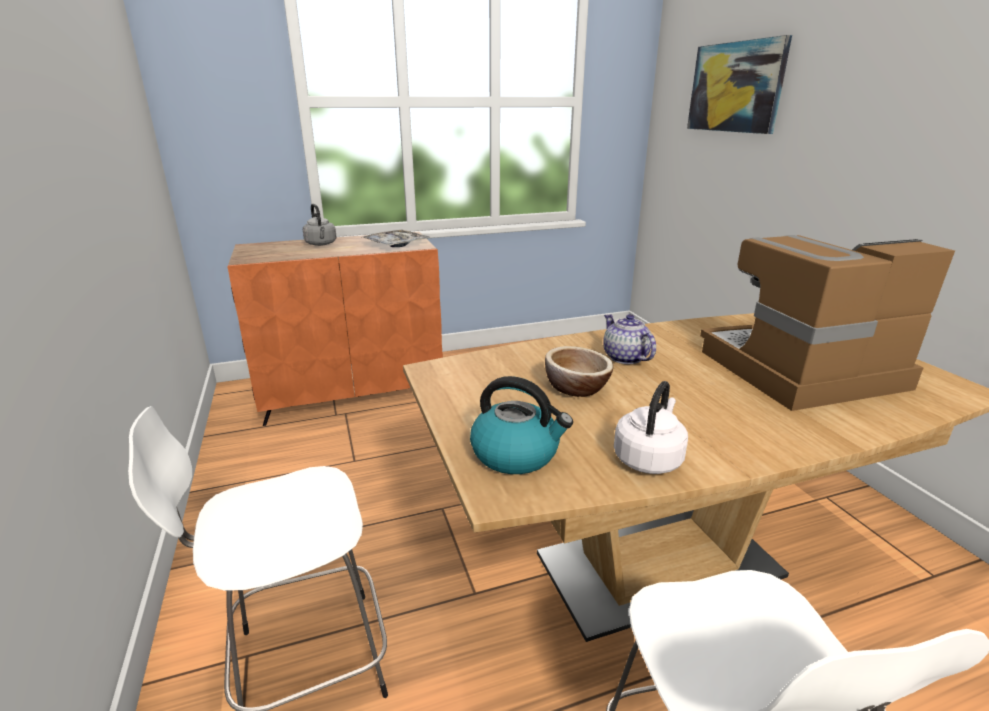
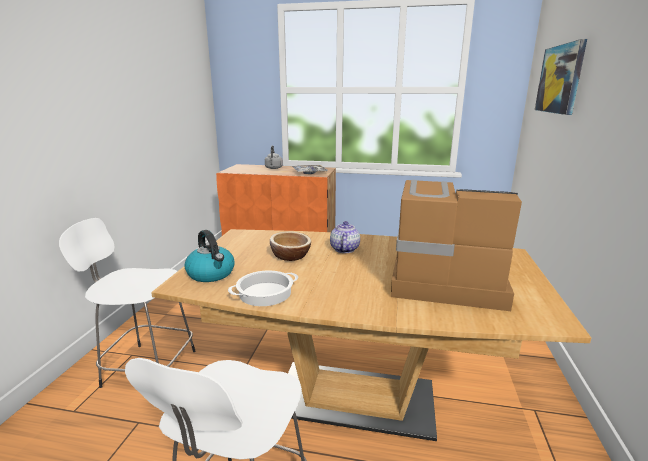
camera: 30 degrees right, 5 degrees down
white kettle [614,381,688,474] -> cooking pot [228,271,298,306]

